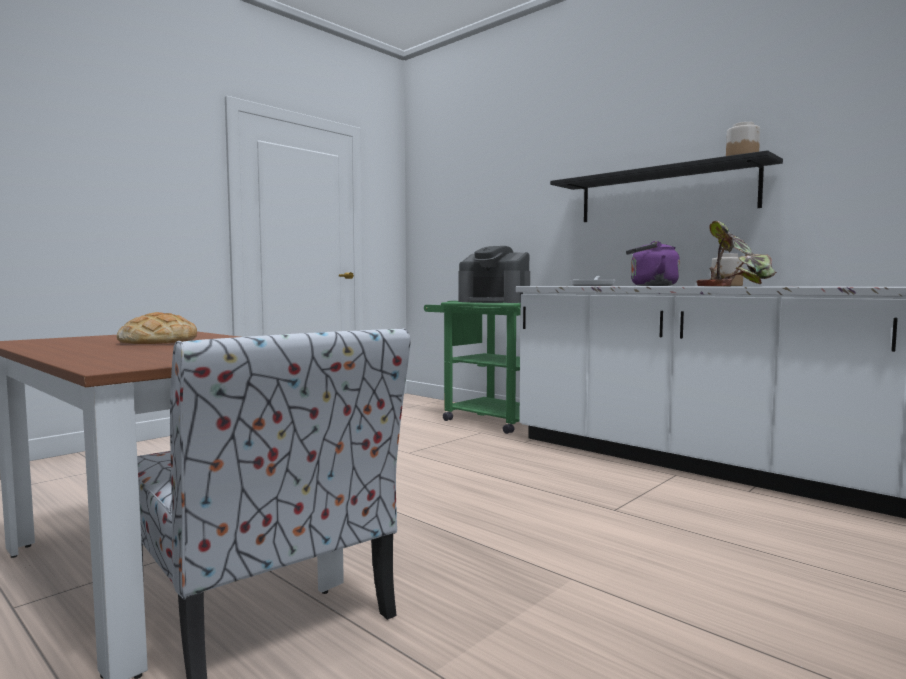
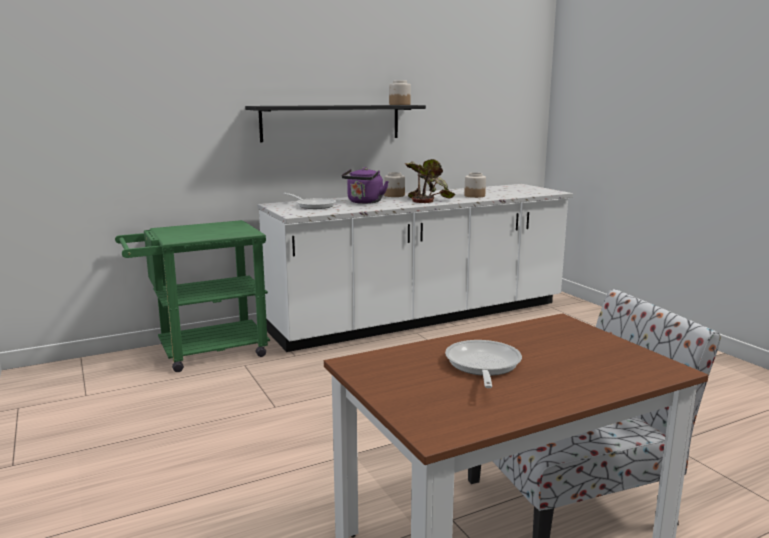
camera: 70 degrees left, 10 degrees up
bread [117,312,197,344] -> frying pan [445,340,522,388]
coffee machine [458,246,530,303] -> none
none -> jar [464,173,486,198]

